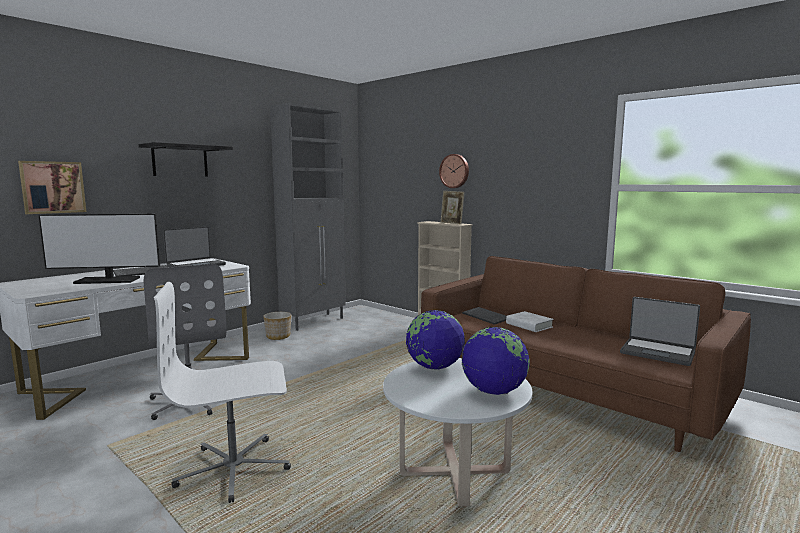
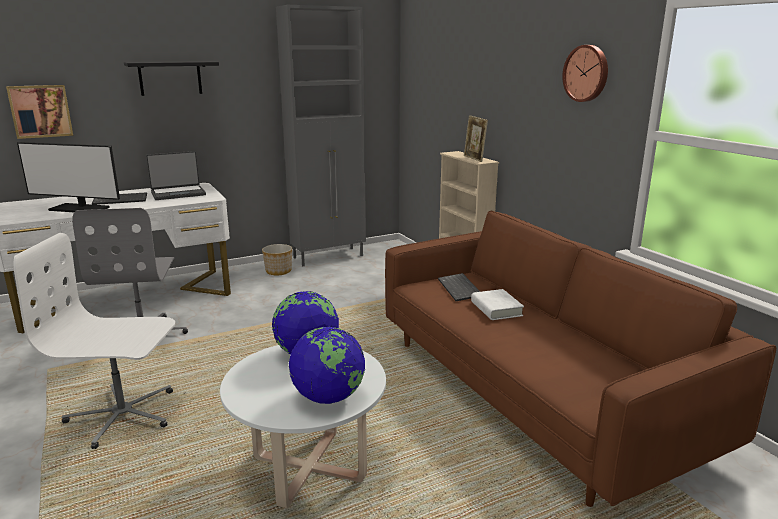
camera: 20 degrees right, 10 degrees up
wall clock [439,154,469,188] -> wall clock moved to [562,45,608,102]
laptop [620,297,700,366] -> none

